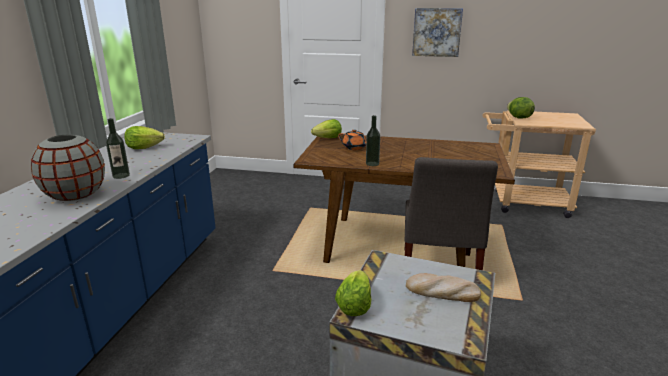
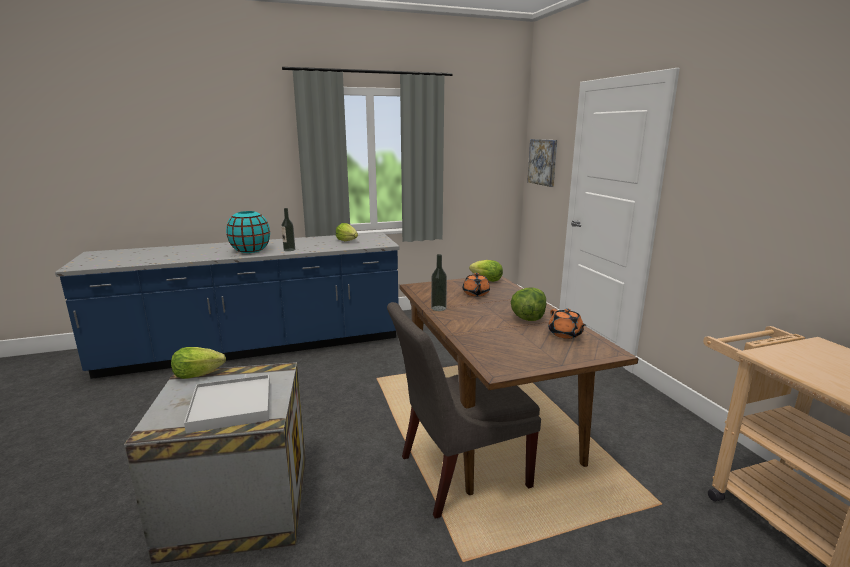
camera: 60 degrees right, 5 degrees down
grey vase [31,134,105,201] -> turquoise vase [226,211,270,253]
bread [406,273,481,302] -> white tray [184,375,270,433]
picture [412,8,463,57] -> picture moved to [527,139,557,187]
lettuce [507,97,535,119] -> lettuce moved to [511,287,546,321]
none -> orange teapot [548,309,586,339]

